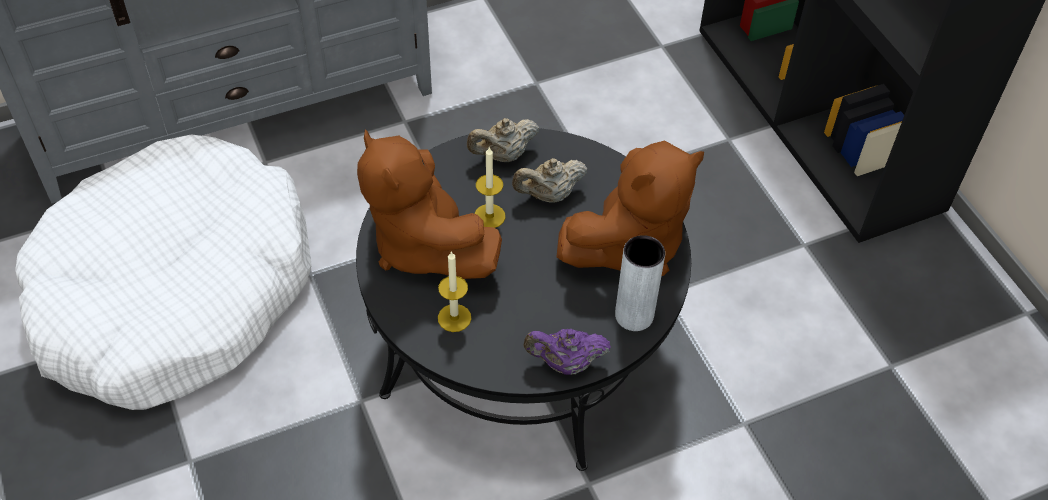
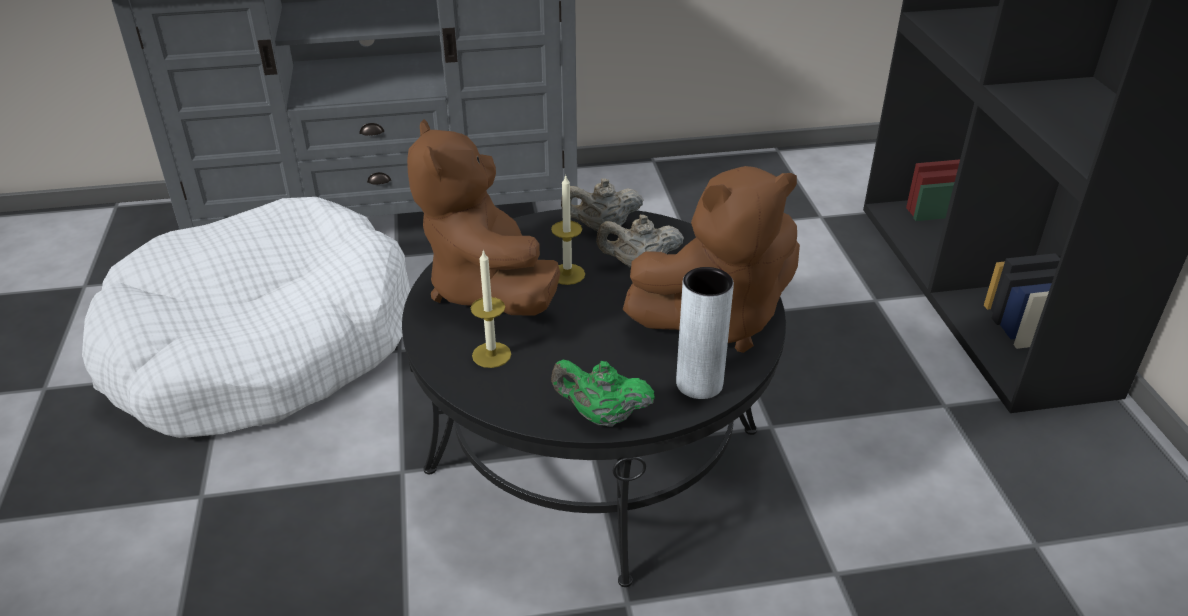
camera: 15 degrees right, 15 degrees down
purple teapot [523,329,611,375] -> green teapot [551,360,655,427]

